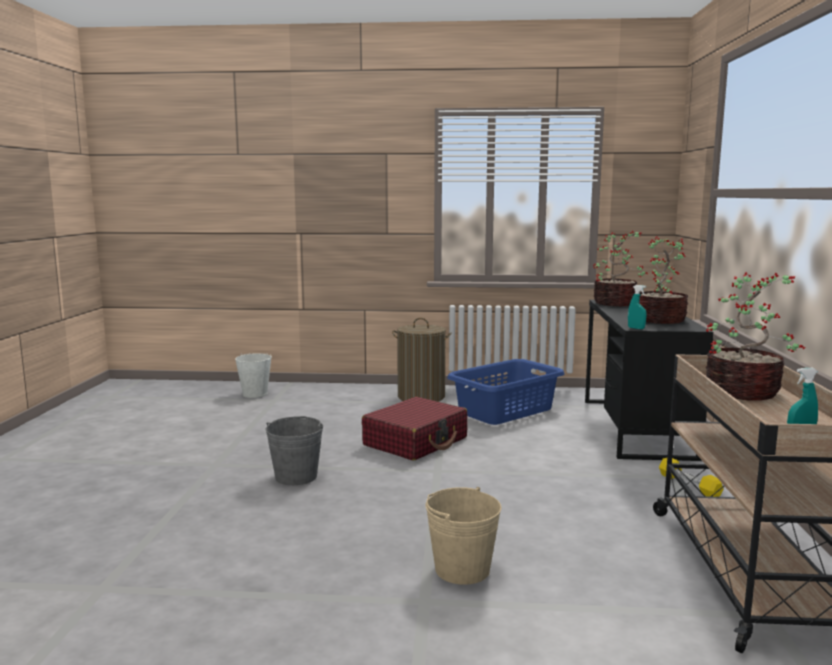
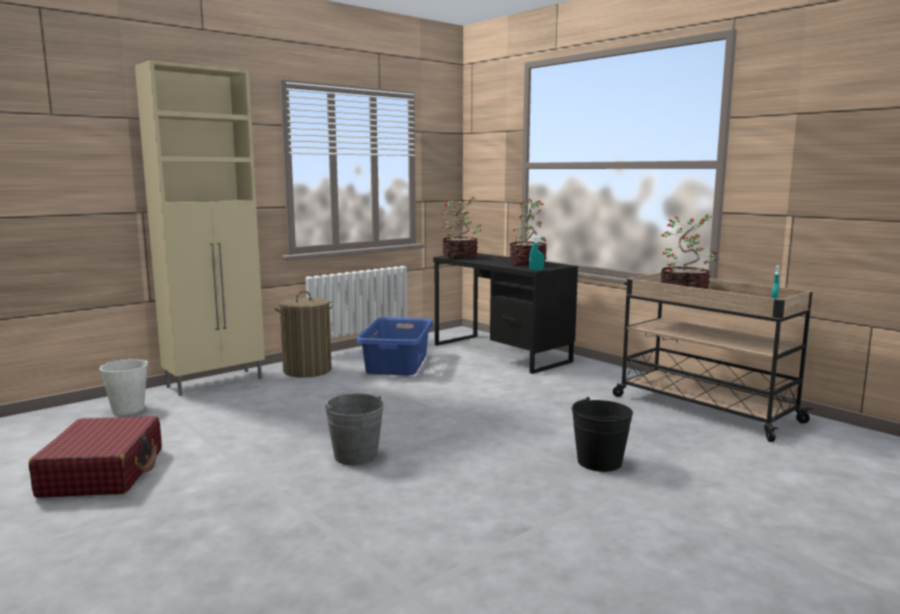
camera: 45 degrees left, 0 degrees up
red suitcase [362,397,468,461] -> red suitcase moved to [29,416,162,498]
beige bucket [426,487,502,585] -> black bucket [572,397,633,472]
yellow dumbbell [659,458,723,497] -> none
none -> beige cabinet [135,60,265,396]

